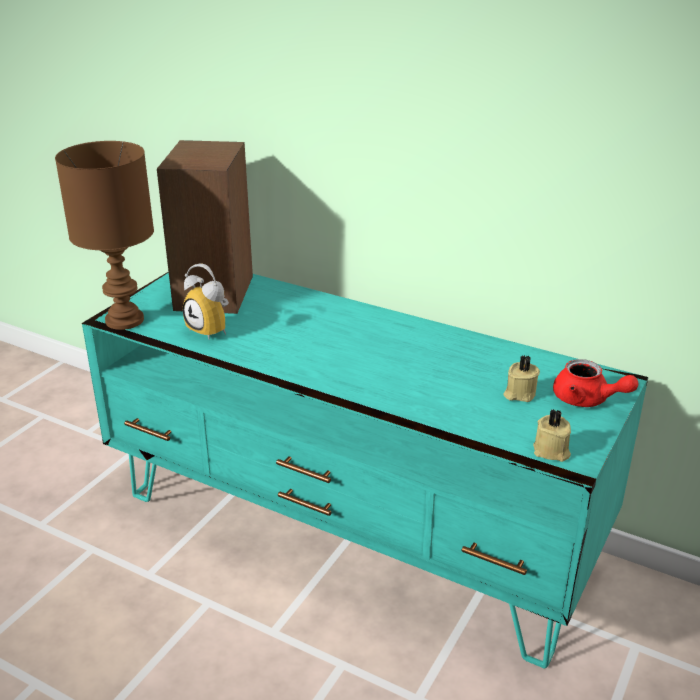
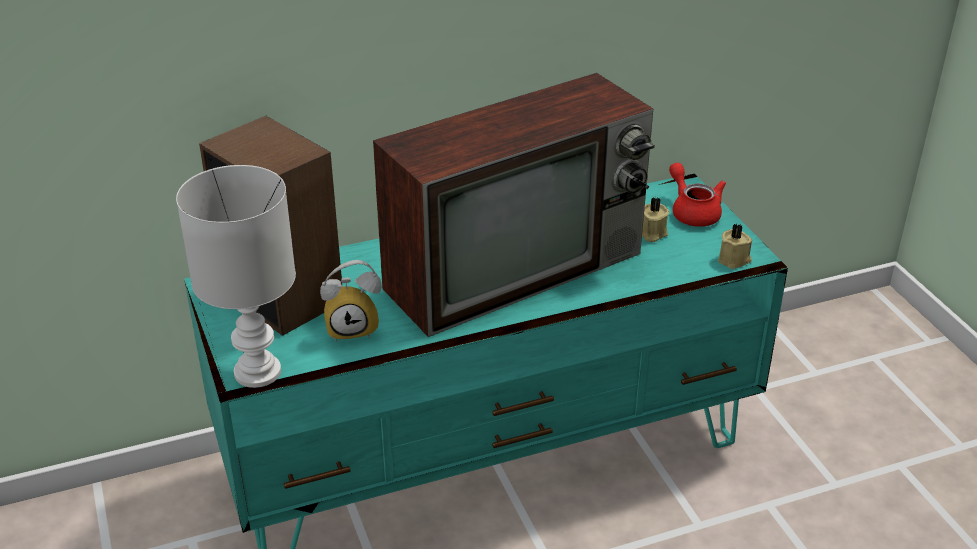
camera: 50 degrees left, 5 degrees up
brown table lamp [55,141,154,330] -> white table lamp [176,165,296,388]
red teapot [553,359,638,407] -> red teapot turned 105 degrees counterclockwise [669,163,726,227]
none -> television [373,73,655,337]

